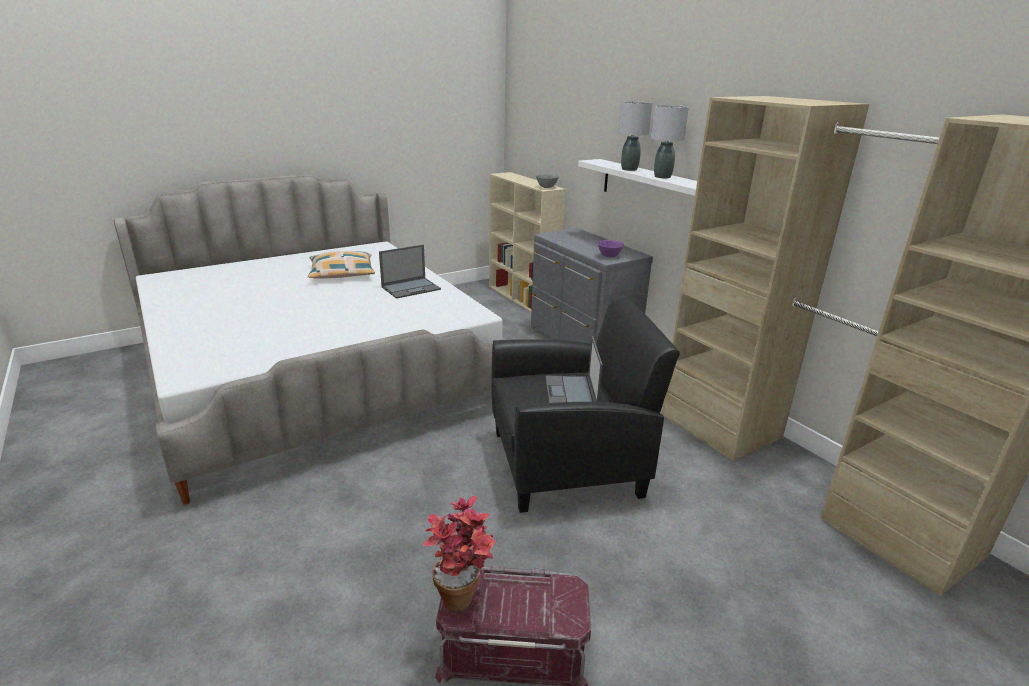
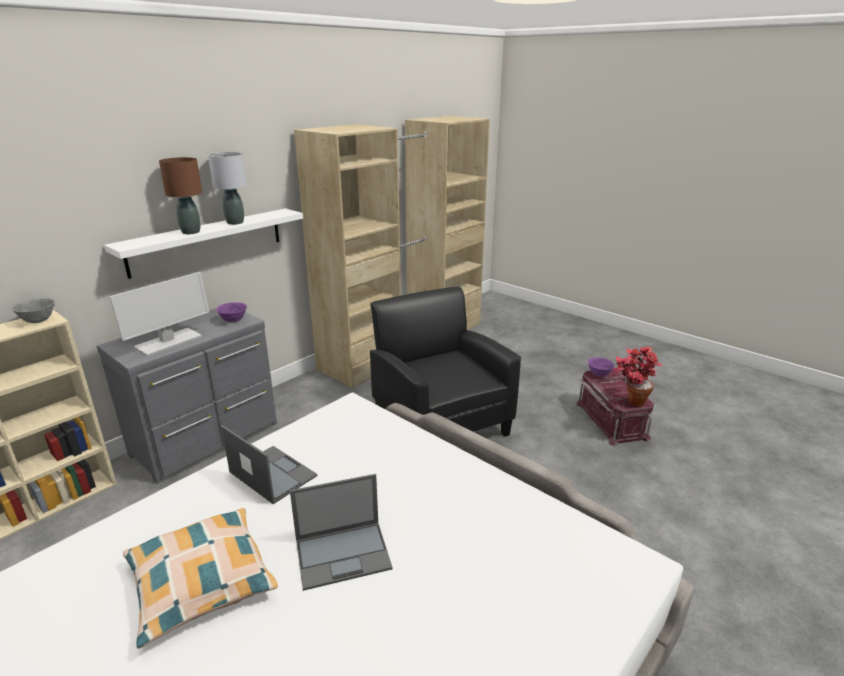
camera: 105 degrees left, 0 degrees up
laptop [546,336,603,403] -> laptop moved to [290,474,393,591]
grey table lamp [618,101,652,171] -> brown table lamp [159,157,202,234]
none -> monitor [109,272,209,357]
none -> purple bowl [588,357,615,377]

